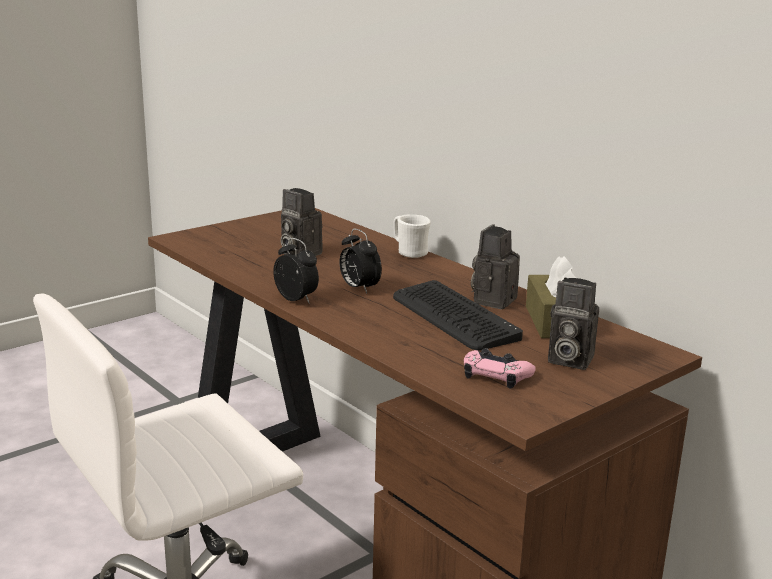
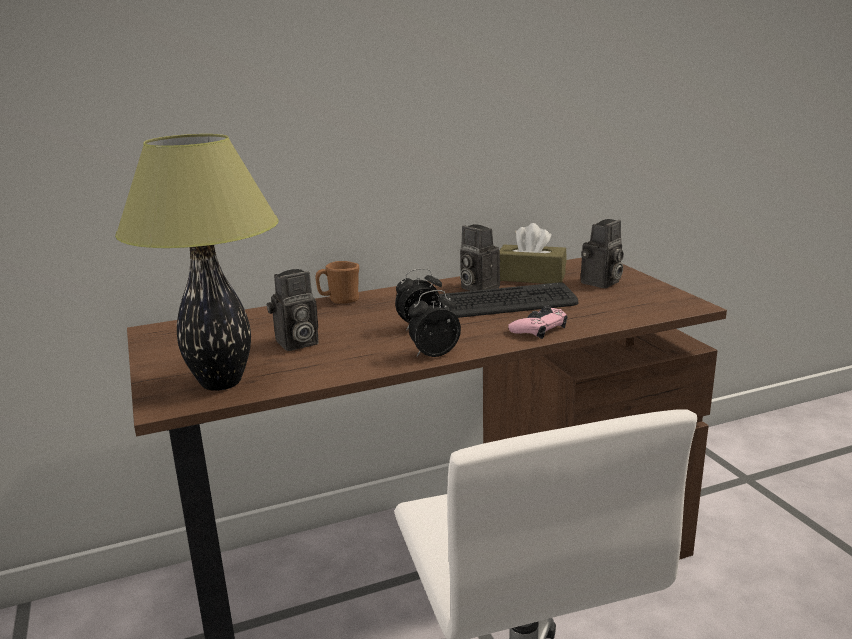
camera: 70 degrees left, 0 degrees up
white mug [394,215,431,258] -> brown mug [315,261,359,304]
pink game controller [464,348,536,389] -> pink game controller moved to [508,305,568,339]
none -> table lamp [115,134,279,391]

